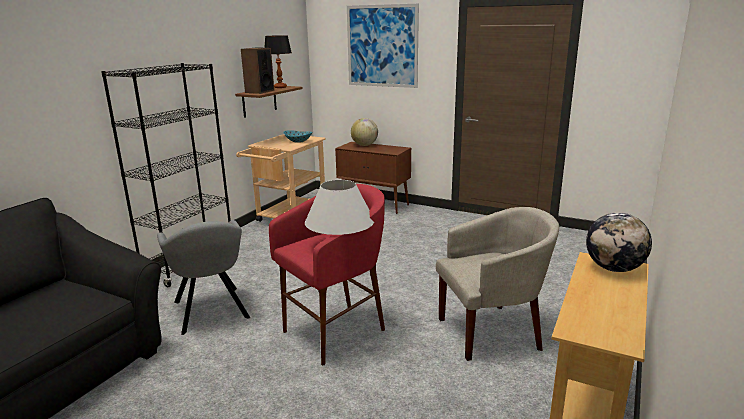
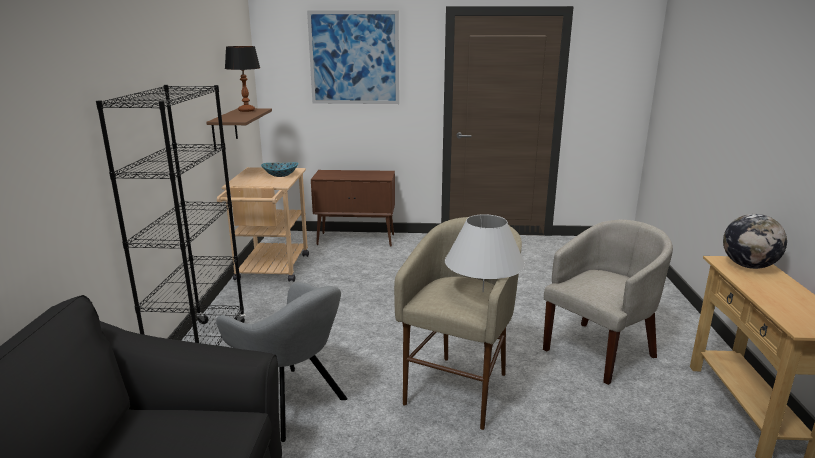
camera: 25 degrees left, 0 degrees up
speaker [241,48,274,94] -> none
red stool [269,184,385,365] -> beige stool [394,217,522,430]
globe [351,118,378,146] -> none

